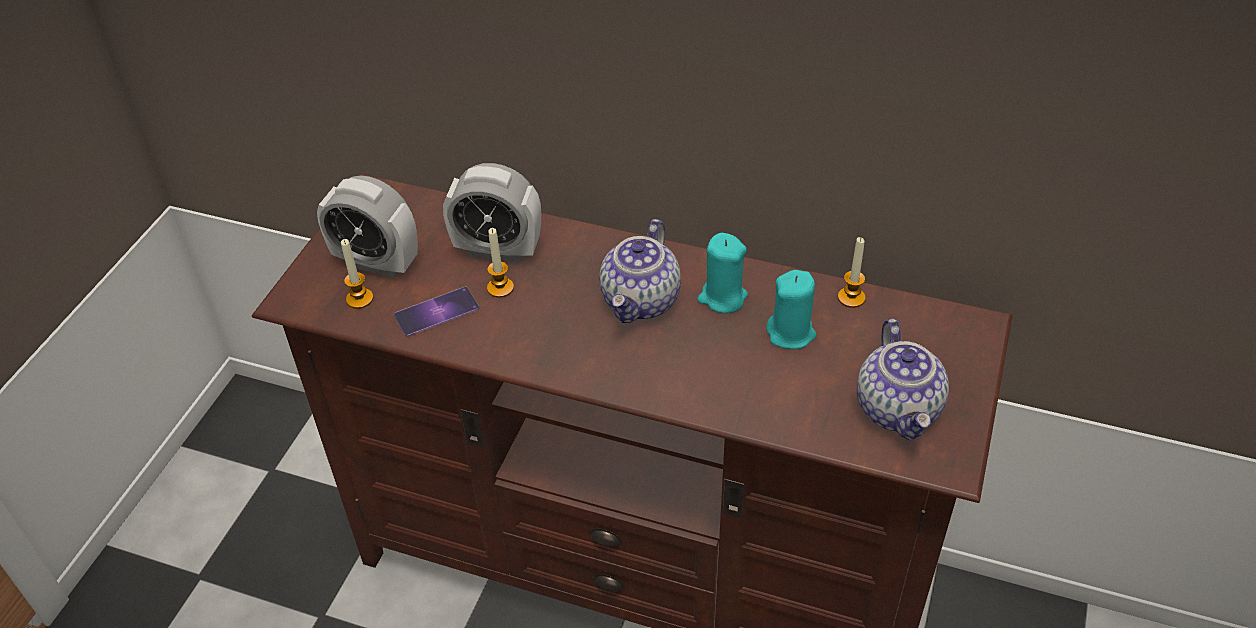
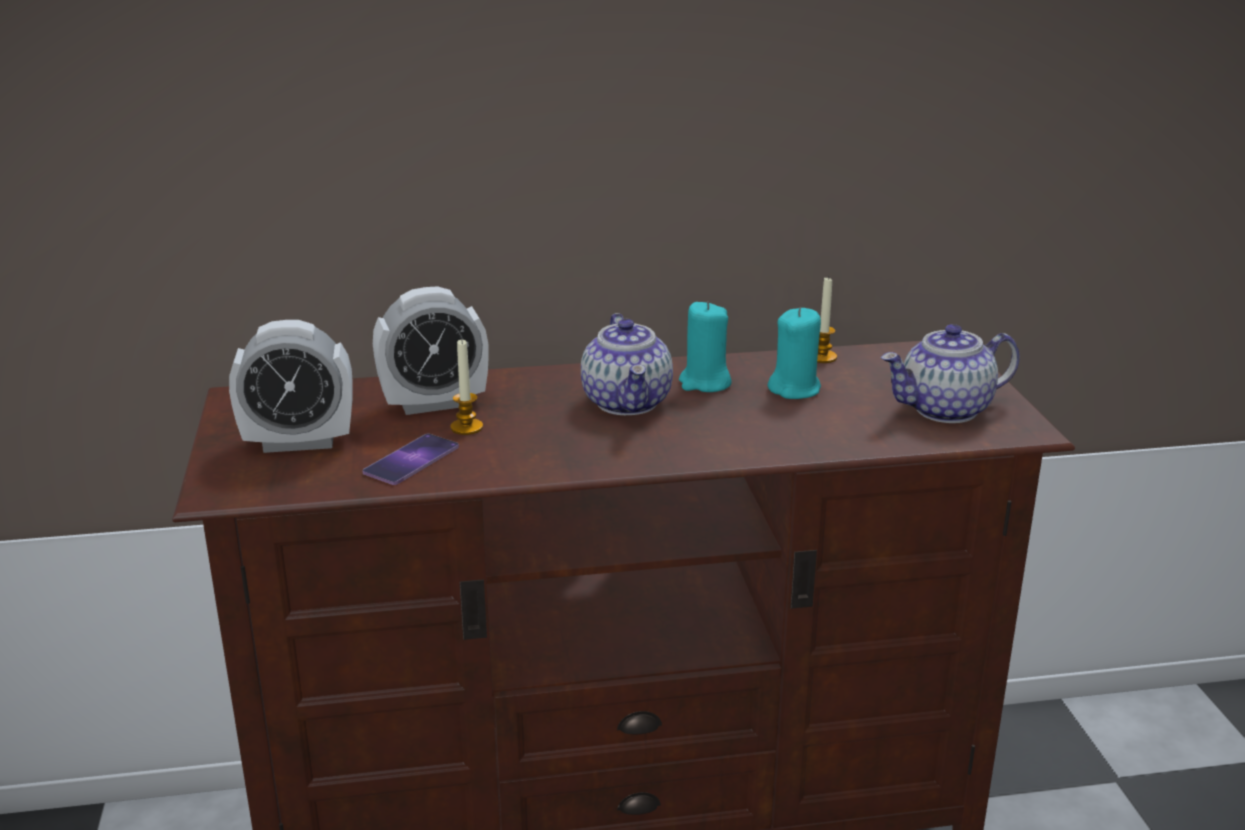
camera: 30 degrees left, 20 degrees down
candle [341,239,373,309] -> none
teapot [857,319,949,441] -> teapot turned 105 degrees clockwise [881,324,1020,423]

